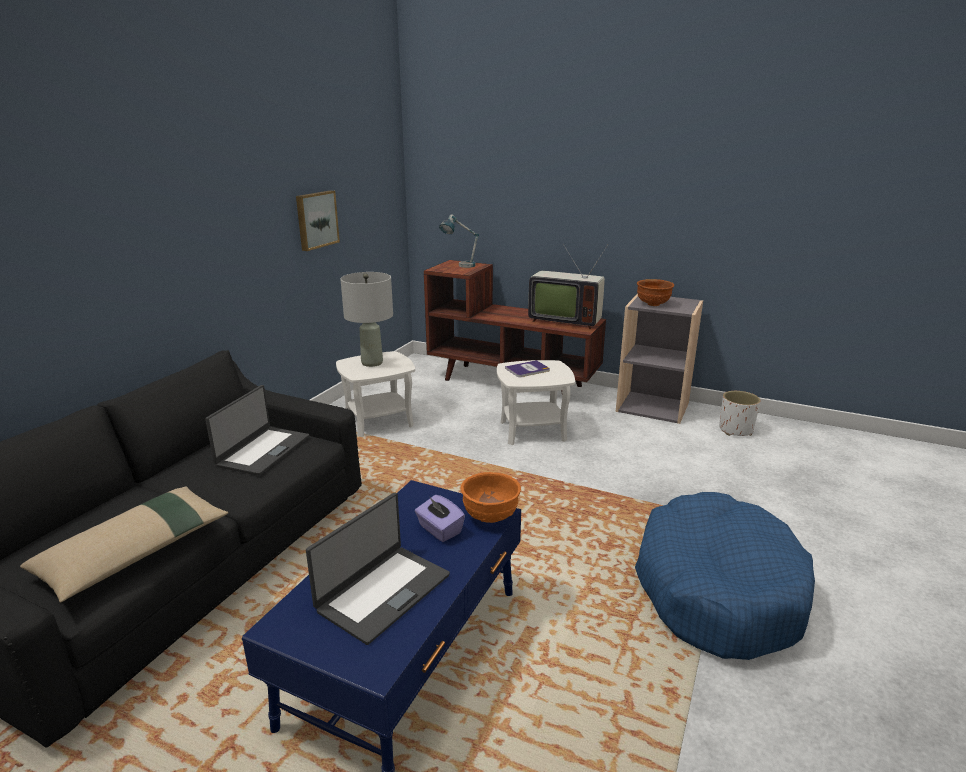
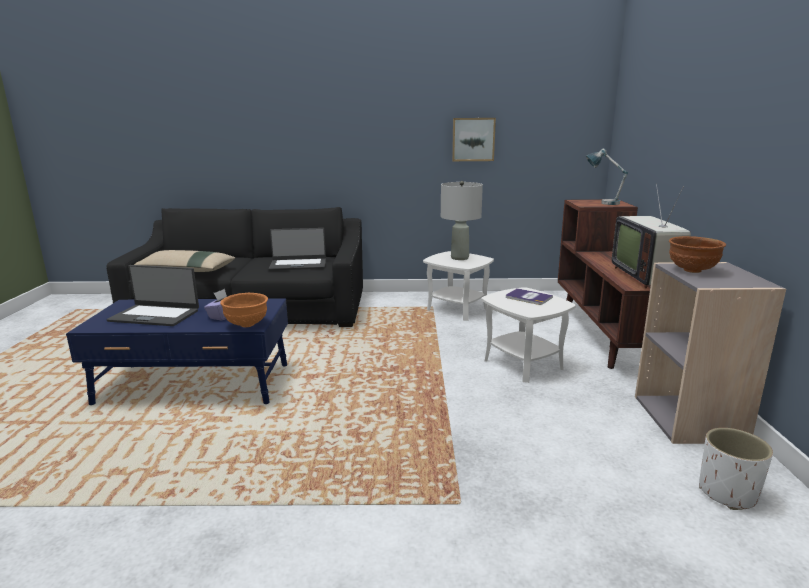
camera: 65 degrees right, 5 degrees down
blue dog bed [635,492,815,660] -> none

